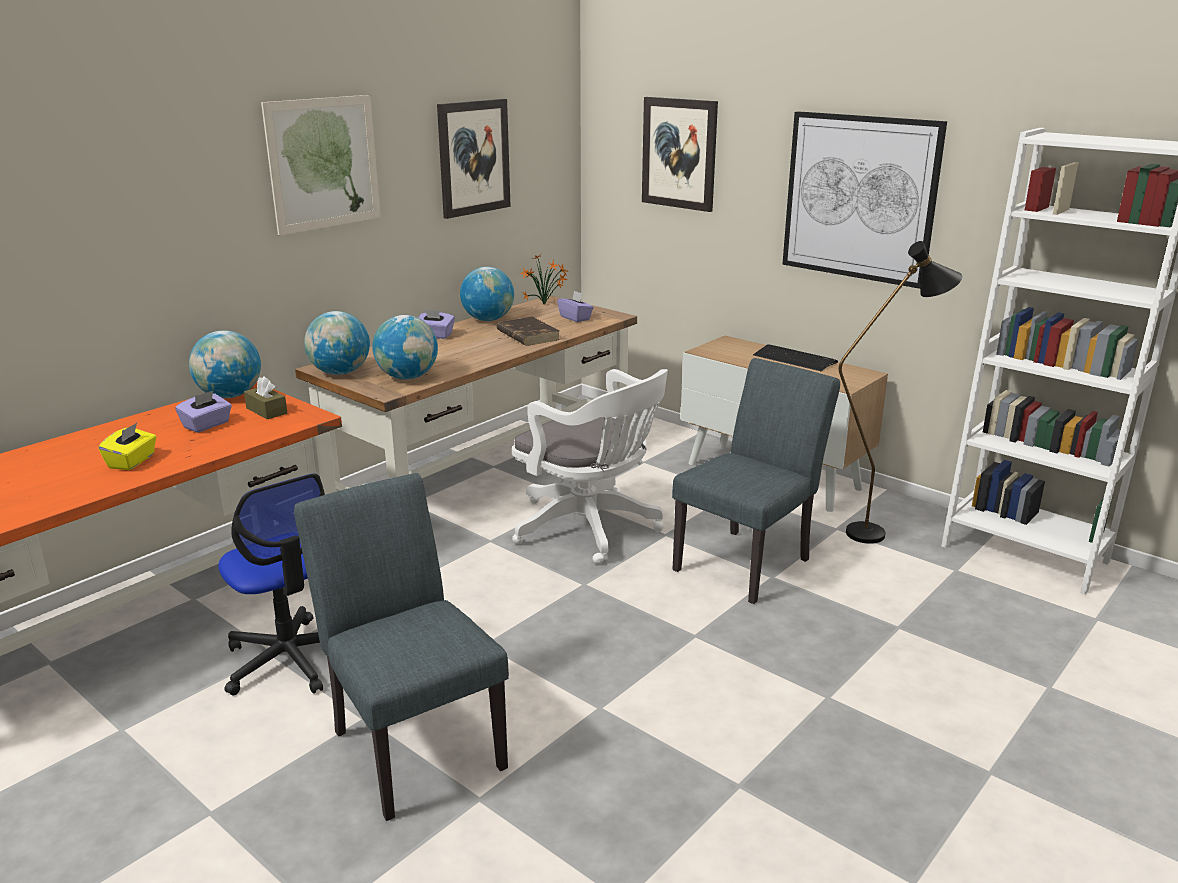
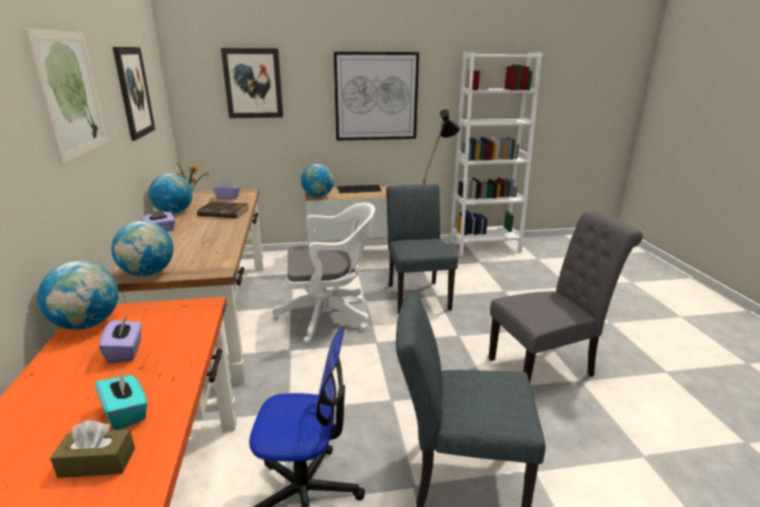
camera: 50 degrees left, 0 degrees up
yellow tissue box [99,423,156,470] -> turquoise tissue box [95,370,147,430]
brown tissue box [244,376,287,419] -> brown tissue box moved to [50,420,135,478]
globe [372,315,438,380] -> globe moved to [301,164,334,197]
none -> grey chair [489,211,643,382]

